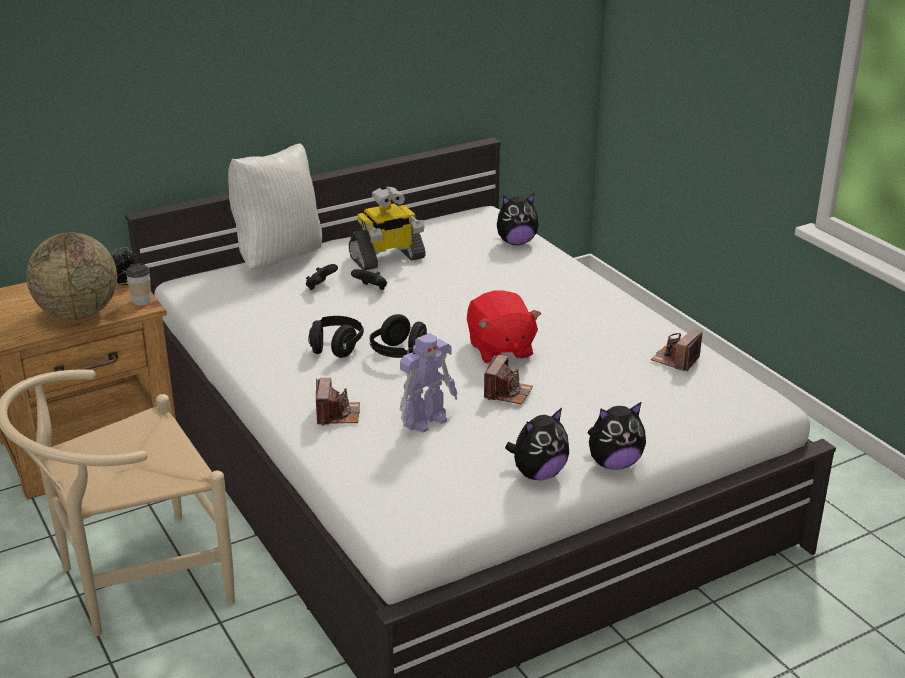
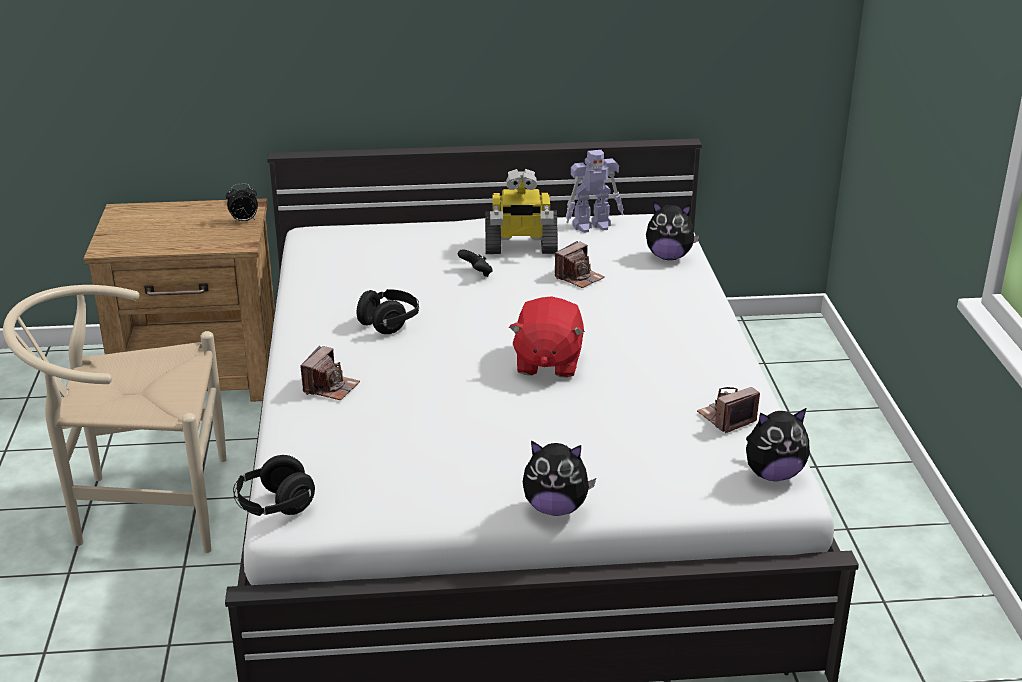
camera: 25 degrees right, 0 degrees up
globe [26,233,117,320] -> none
cup [126,263,151,306] -> none
white pillow [228,144,322,270] -> none
black game controller [306,264,338,290] -> none
black headphones [370,314,427,358] -> black headphones moved to [233,455,315,516]
toy robot [400,333,458,433] -> toy robot moved to [566,150,624,233]
camera [484,355,533,405] -> camera moved to [555,241,605,288]
plush toy [505,408,569,480] -> plush toy moved to [746,408,810,481]

